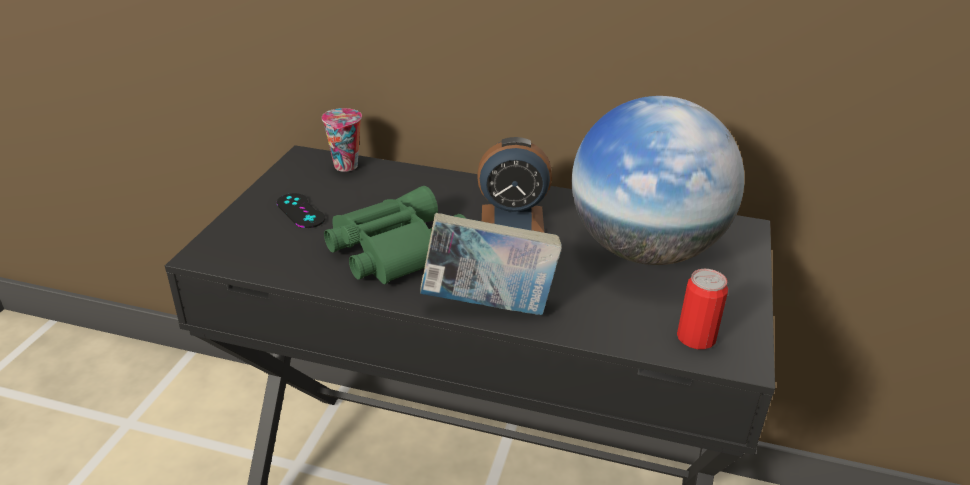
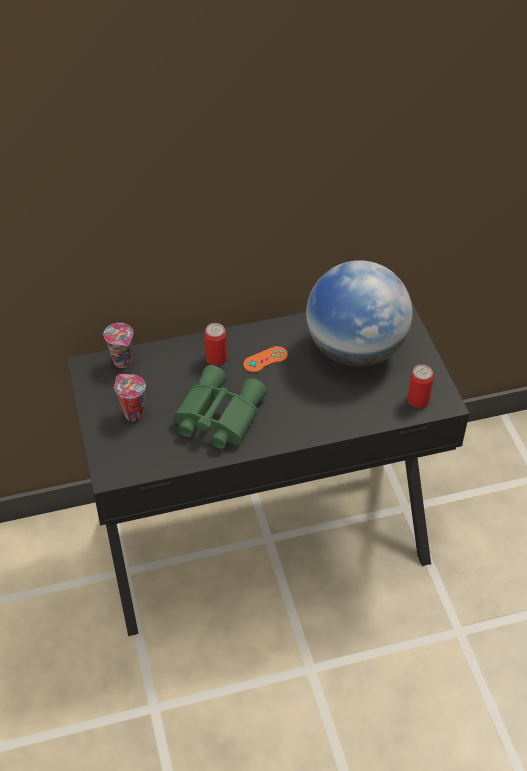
camera: 30 degrees left, 15 degrees up
black game controller [277,193,325,228] -> cup [114,374,146,421]
book [420,213,562,315] -> none
alarm clock [477,137,552,233] -> orange game controller [243,346,288,373]
none -> can [204,323,227,365]

